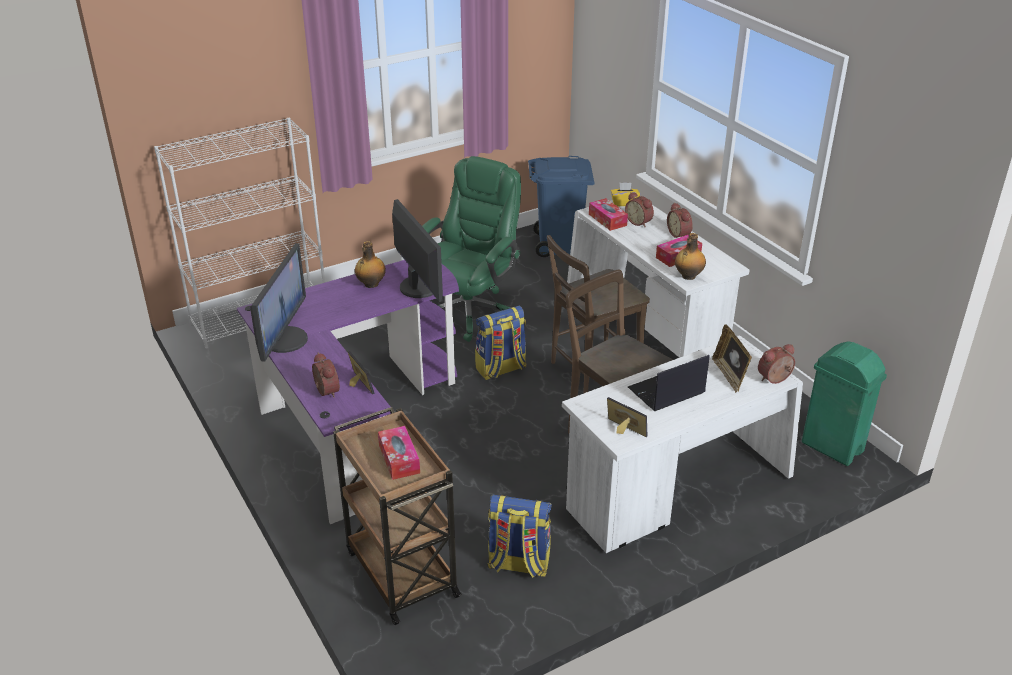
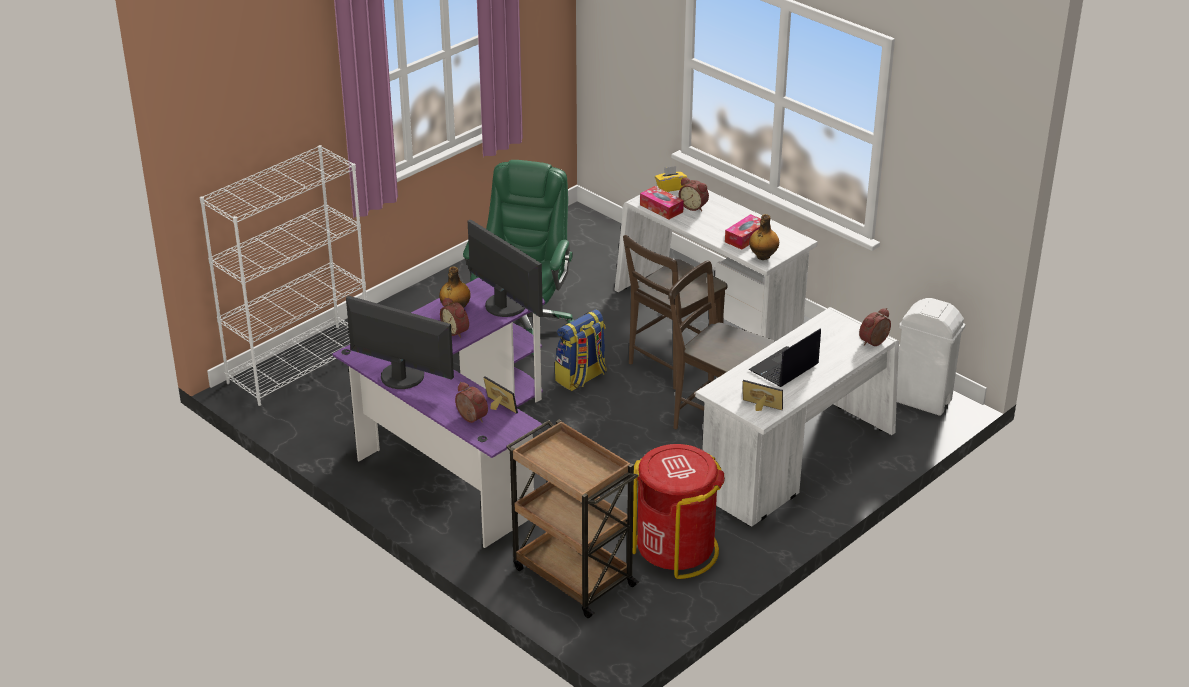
camera: 15 degrees left, 0 degrees up
monitor [250,243,308,362] -> monitor turned 60 degrees counterclockwise [346,296,454,389]
tissue box [378,426,420,480] -> none
backpack [487,495,552,578] -> red trash can [633,444,725,579]
blue trash can [528,156,595,257] -> none
alarm clock [667,203,693,238] -> alarm clock moved to [440,297,469,338]
picture frame [712,324,752,393] -> none
green trash can [802,341,887,466] -> white trash can [897,298,965,416]

